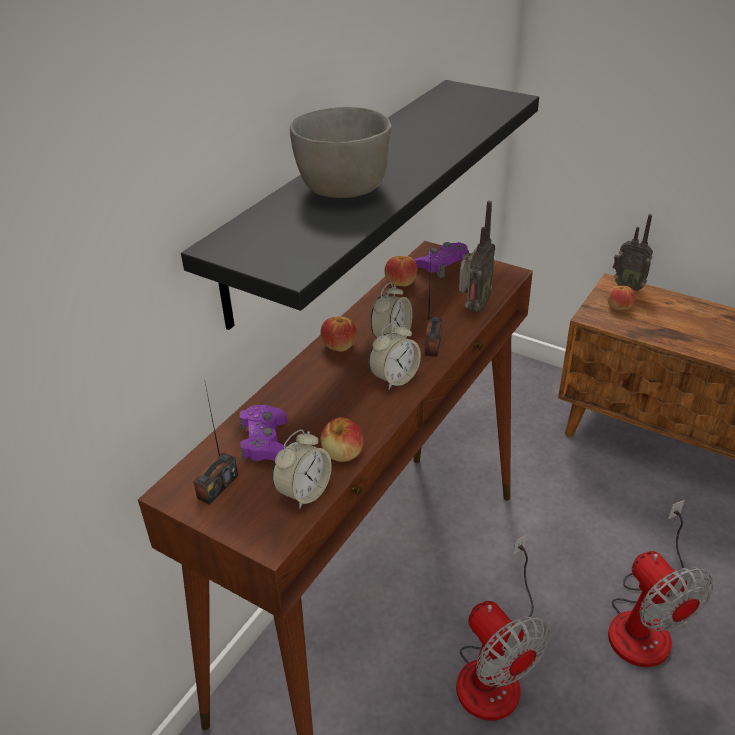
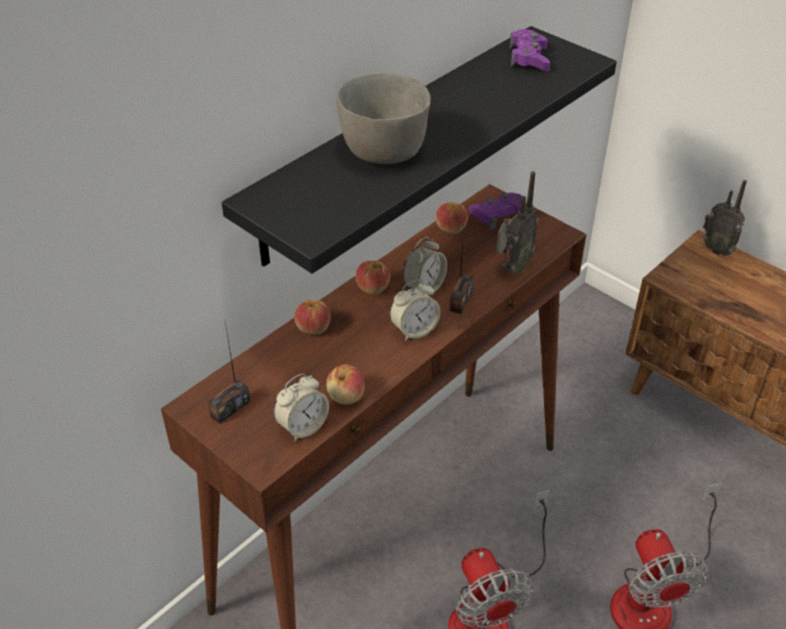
camera: 10 degrees right, 5 degrees up
purple game controller [239,405,287,461] -> purple game controller moved to [510,29,550,71]
apple [608,286,635,310] -> apple moved to [294,300,331,334]

